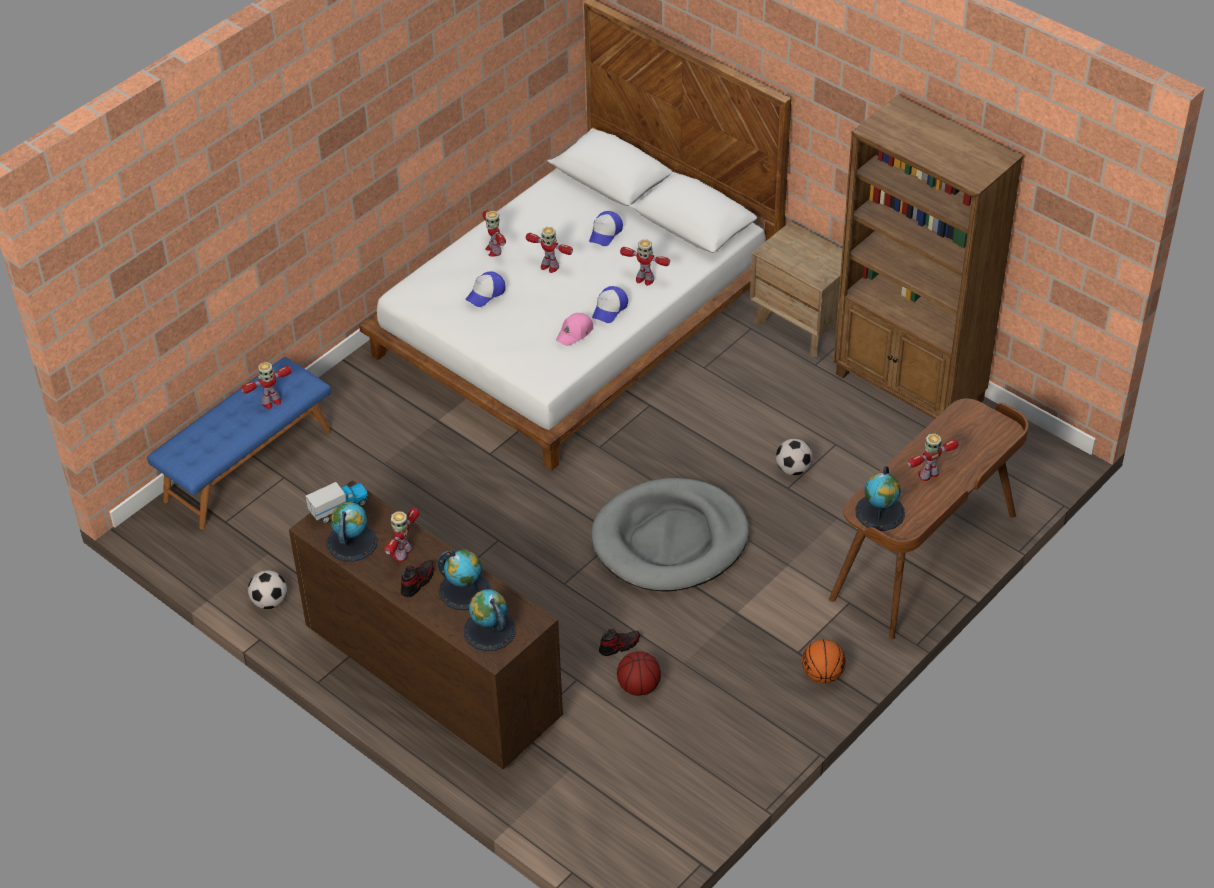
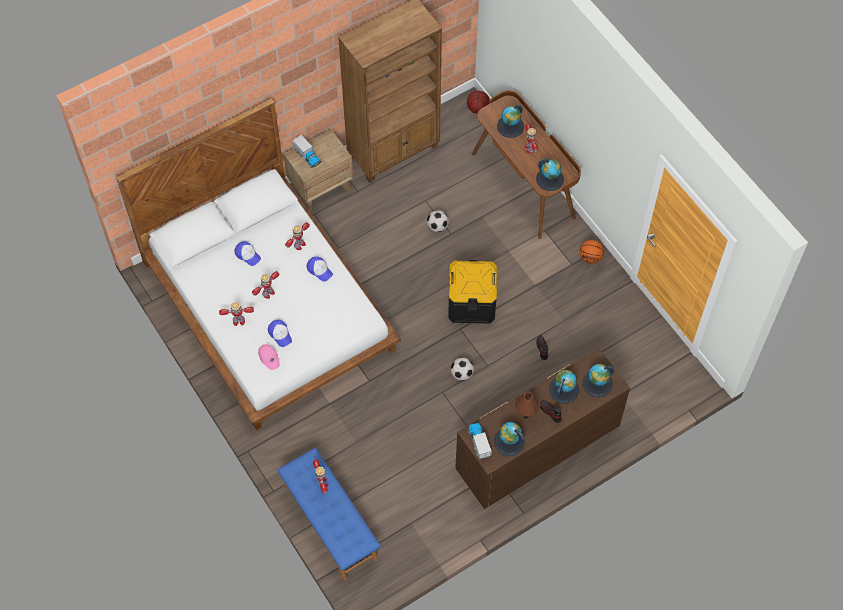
camera: 75 degrees left, 15 degrees up
football [248,570,287,609] -> football moved to [451,357,474,381]
toy robot [384,508,419,562] -> brown table lamp [515,392,539,418]
pink cap [556,313,593,346] -> pink cap moved to [258,344,280,370]
grey dog bed [591,478,749,592] -> black storage box [448,260,497,324]
basketball [617,651,661,696] -> basketball moved to [467,91,490,114]
none -> toy truck [292,135,321,168]
none -> globe [497,105,524,138]

